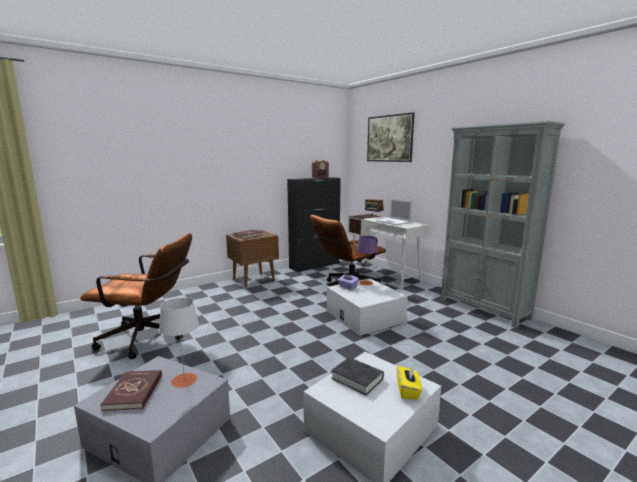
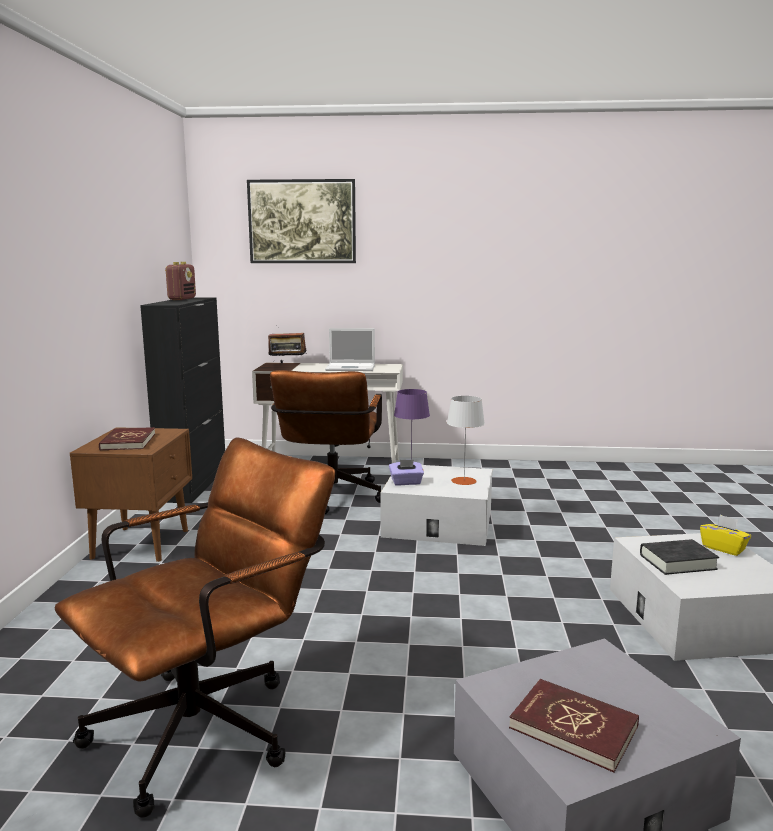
camera: 50 degrees left, 0 degrees up
grey table lamp [159,298,199,388] -> grey table lamp moved to [447,396,485,485]
grey bookcase [440,121,565,328] -> none

